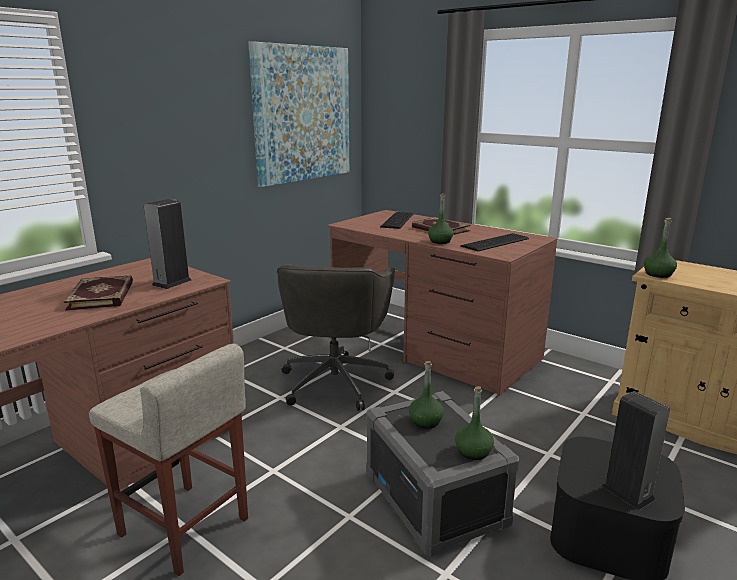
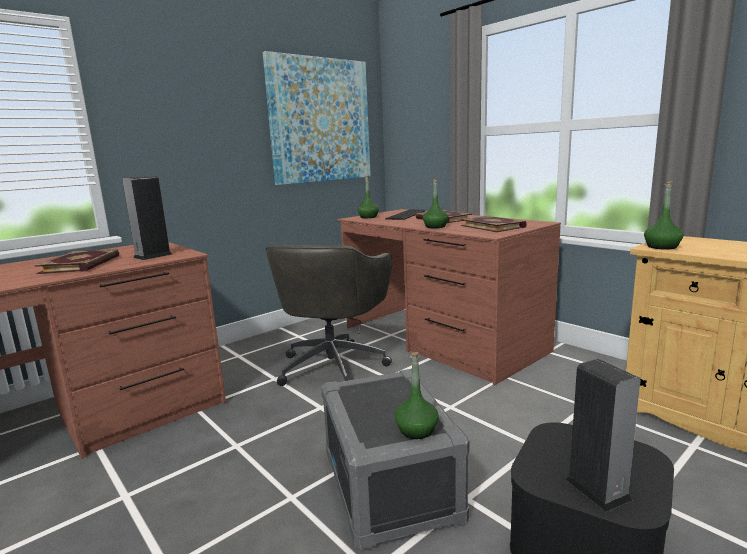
camera: 10 degrees right, 5 degrees down
beige stool [89,344,248,576] -> none
green bottle [409,361,444,429] -> green bottle moved to [358,176,379,218]
keyboard [461,233,529,251] -> book [461,216,527,232]

